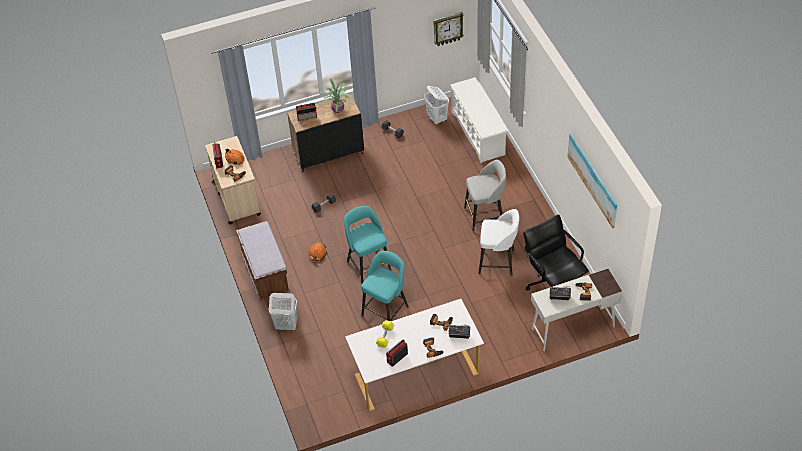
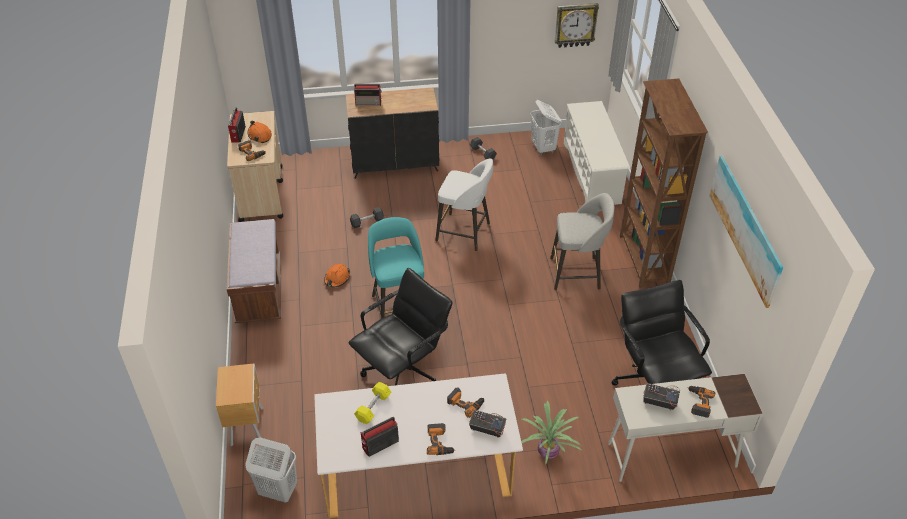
camera: 10 degrees right, 5 degrees down
white laundry basket [269,293,297,330] -> white laundry basket moved to [245,438,297,503]
potted plant [319,78,356,113] -> potted plant moved to [521,401,581,465]
turquoise stool [361,251,409,321] -> black office chair [349,268,452,385]
white stool [479,209,519,276] -> white stool moved to [435,159,493,251]
none -> brown nightstand [216,364,263,447]
none -> brown bookcase [620,78,708,288]

